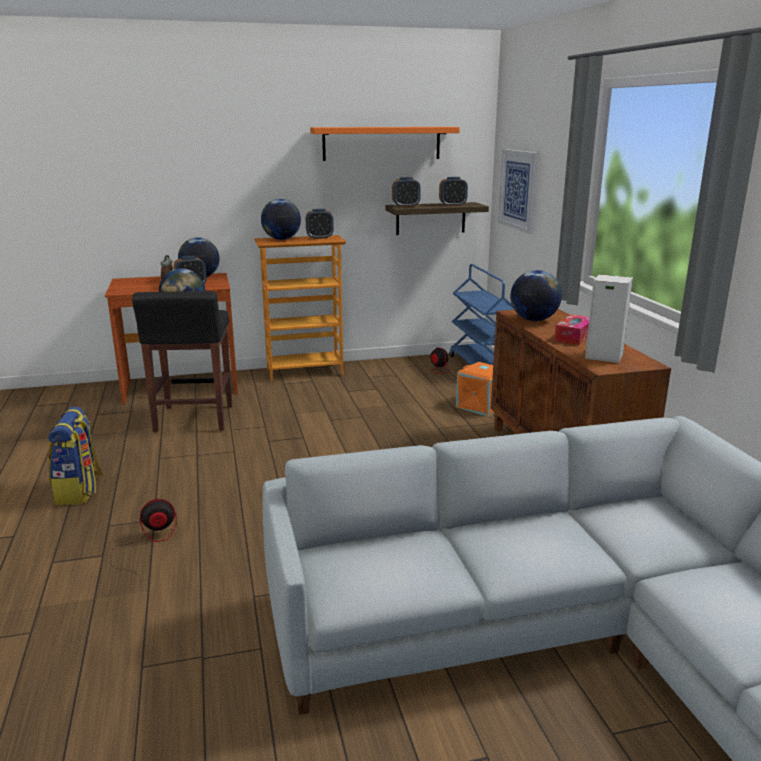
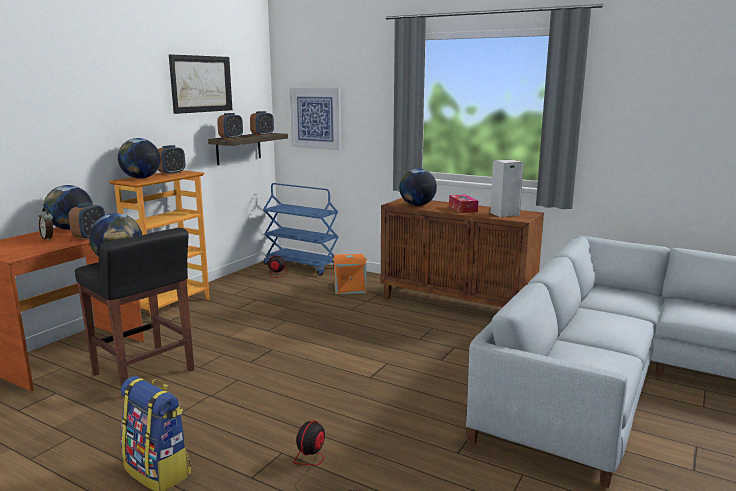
camera: 45 degrees left, 5 degrees down
orange shelf [310,127,460,161] -> picture [169,54,232,114]

